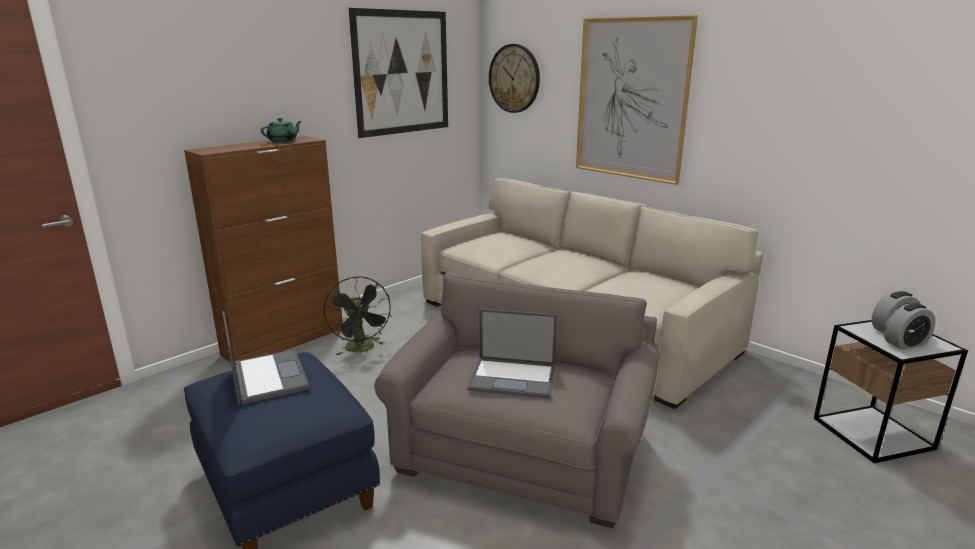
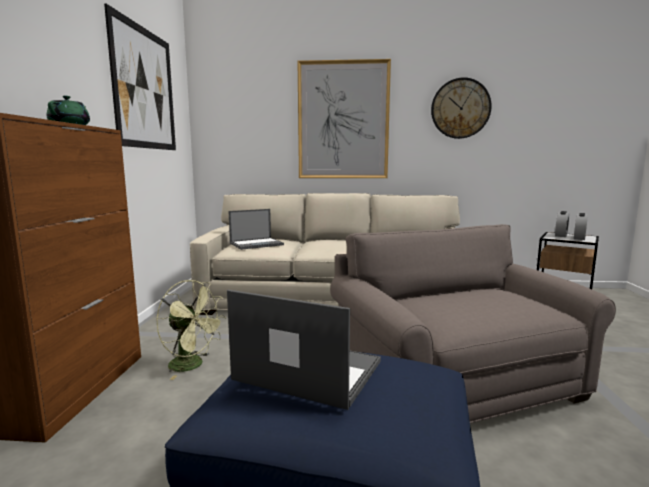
camera: 40 degrees left, 10 degrees down
black fan [324,276,391,355] -> green fan [156,280,226,380]
laptop [467,309,558,399] -> laptop moved to [228,209,284,250]
wall clock [489,44,540,113] -> wall clock moved to [431,77,492,139]

